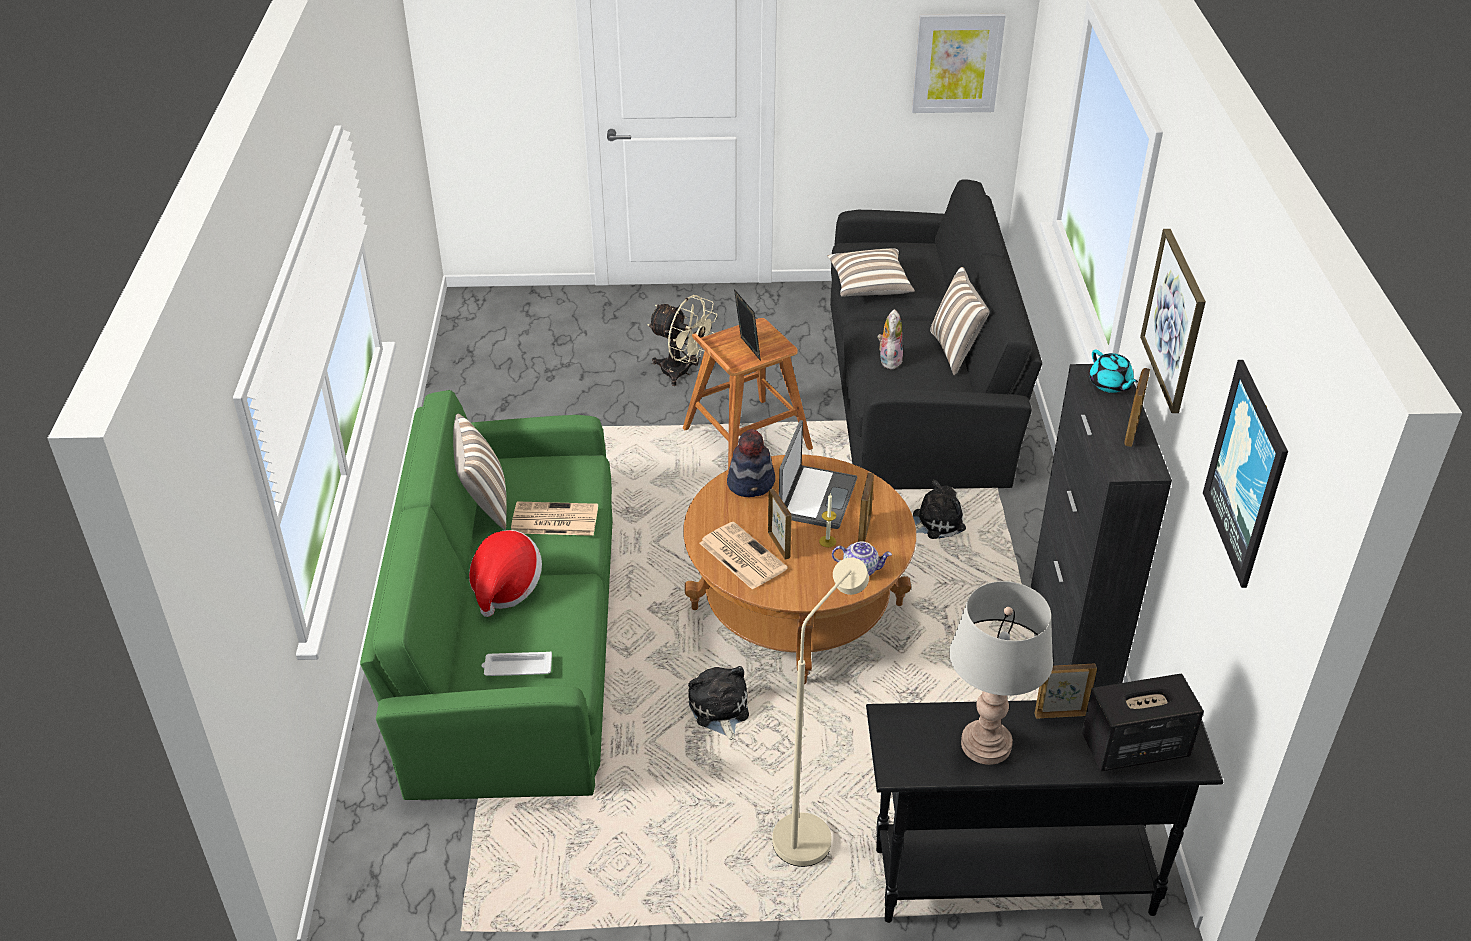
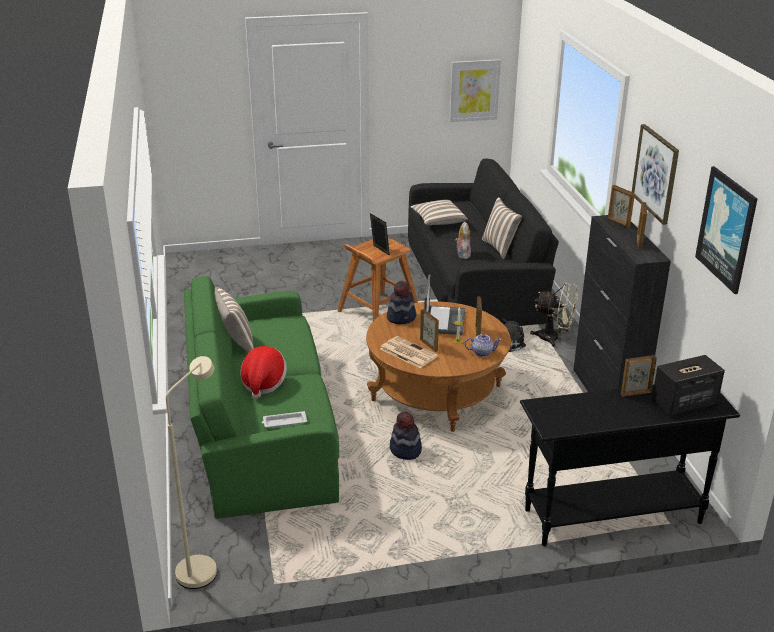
camera: 10 degrees left, 10 degrees down
newspaper [511,501,598,536] -> none
beige fan [647,295,718,386] -> beige fan moved to [530,282,578,347]
plush toy [688,666,749,741] -> hat [390,411,422,460]
beige floor lamp [772,558,869,867] -> beige floor lamp moved to [166,356,217,589]
grey table lamp [949,581,1053,765] -> none
turquoise teapot [1089,350,1138,393] -> picture frame [608,185,635,228]

